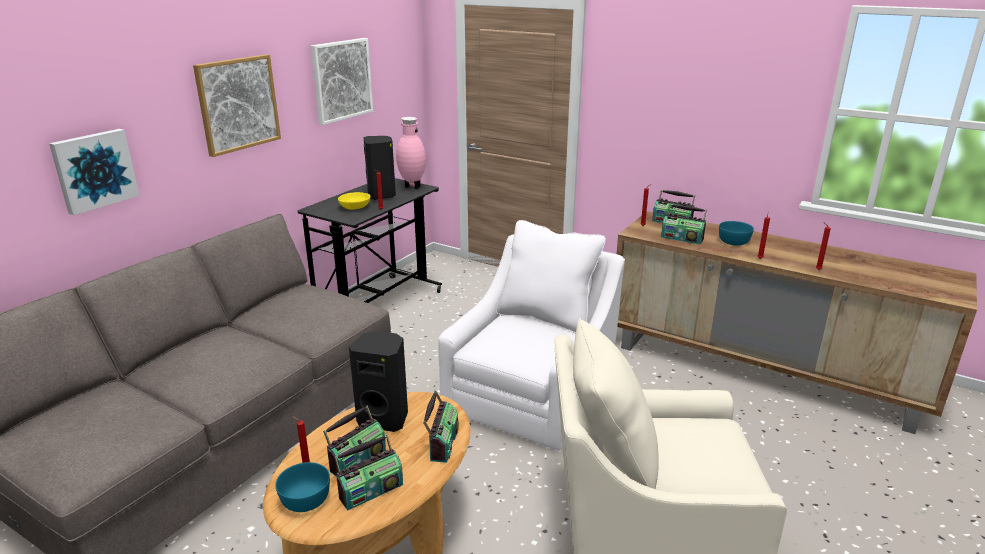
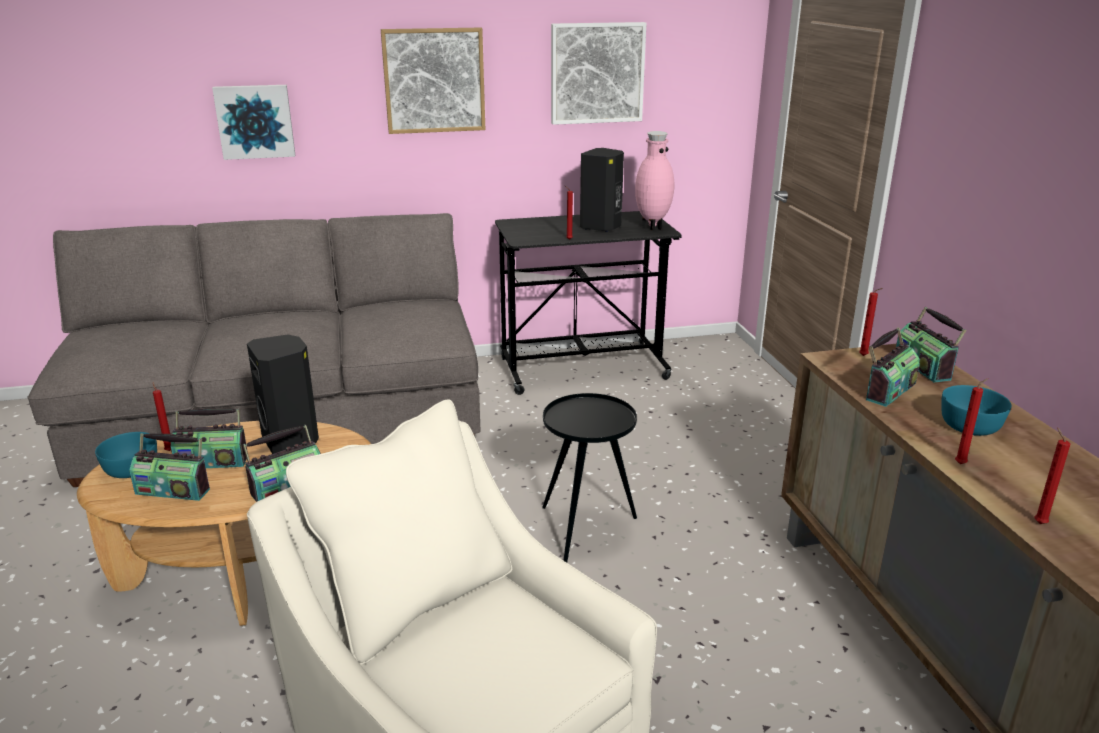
camera: 45 degrees right, 0 degrees up
yellow bowl [338,192,370,210] -> none
white armchair [438,220,625,451] -> black side table [542,393,637,562]
radio [661,204,707,244] -> radio turned 120 degrees counterclockwise [866,328,920,407]

